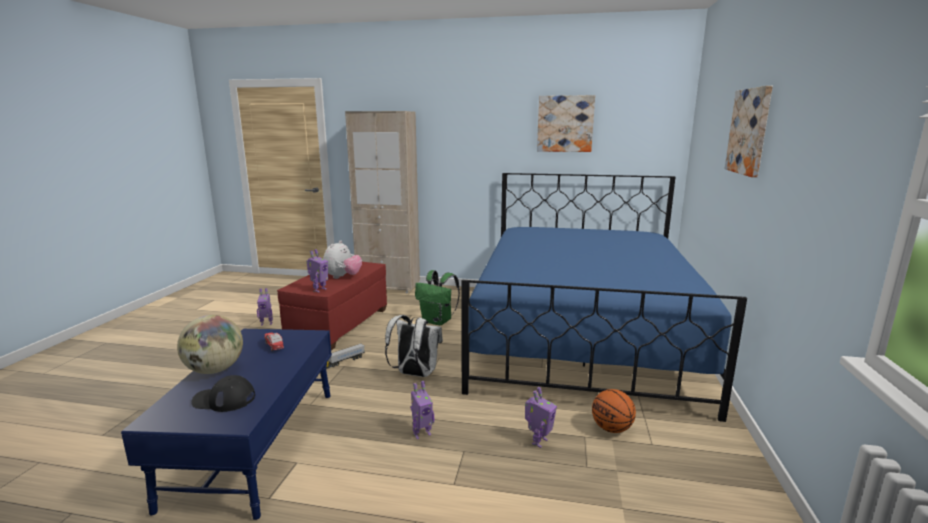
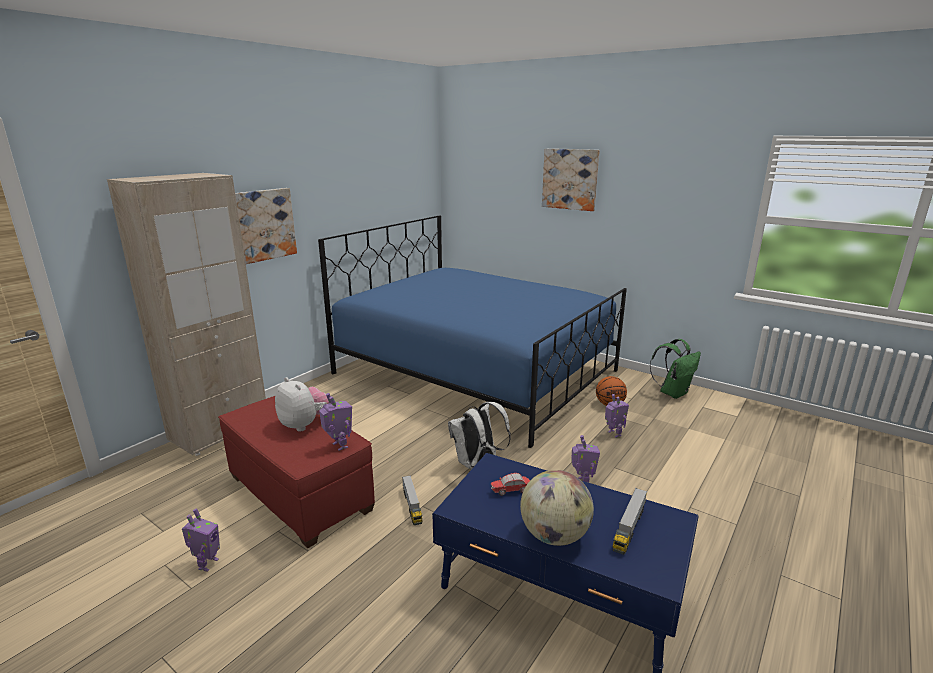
camera: 65 degrees left, 5 degrees up
black cap [191,375,255,412] -> toy truck [613,488,647,555]
green backpack [415,270,460,325] -> green backpack moved to [650,339,701,399]
picture [537,95,595,152] -> picture moved to [235,188,297,264]

